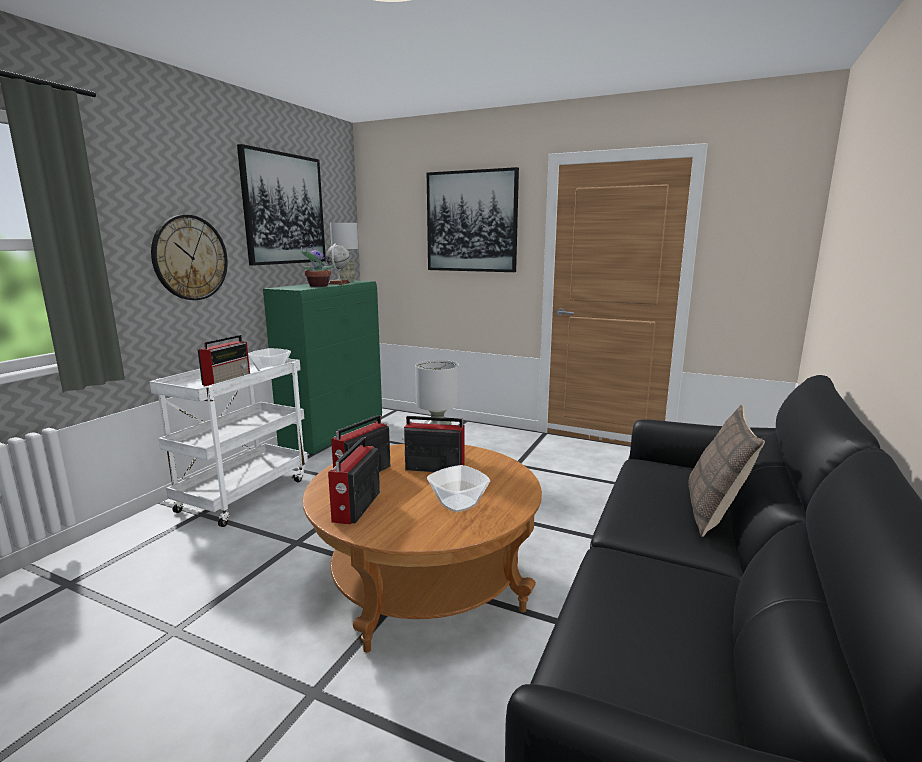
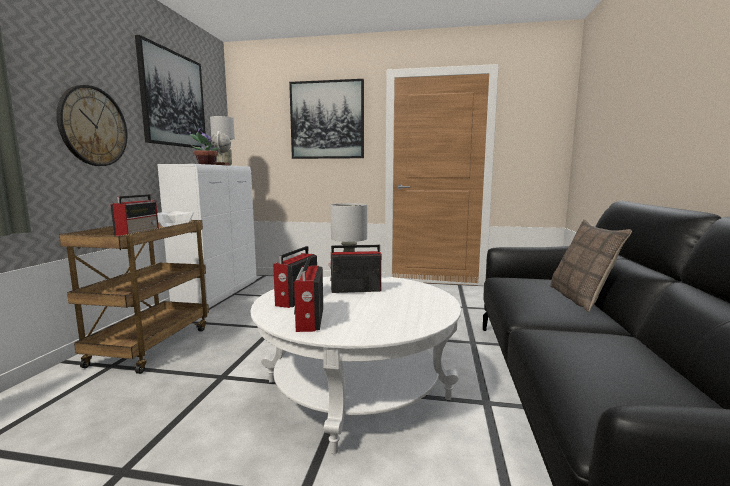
camera: 15 degrees left, 5 degrees down
white cart [149,357,308,527] -> brown cart [59,220,209,374]
green cabinet [263,280,382,455] -> white cabinet [157,164,256,308]
brown coffee table [303,444,542,653] -> white coffee table [250,276,461,454]
bowl [427,465,490,512] -> none

